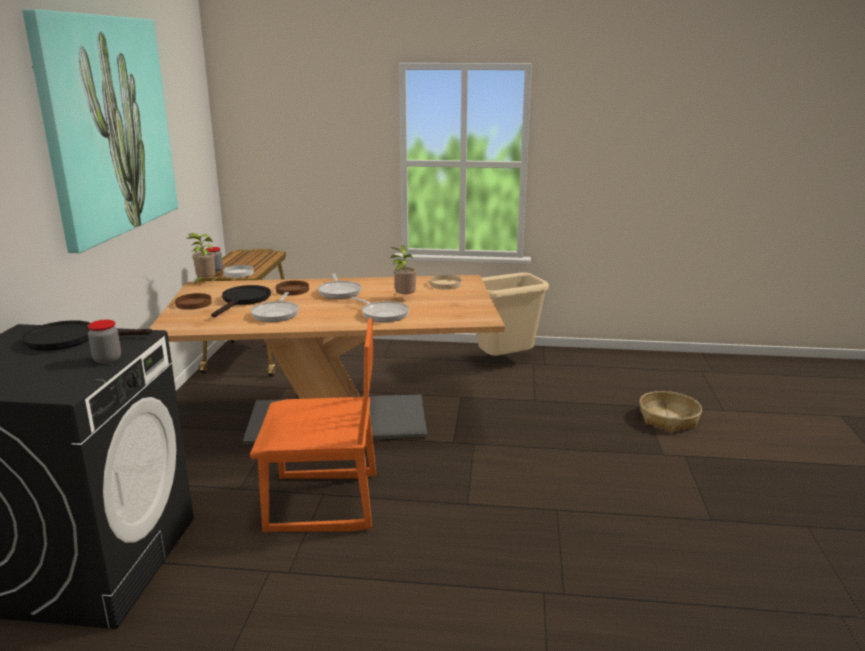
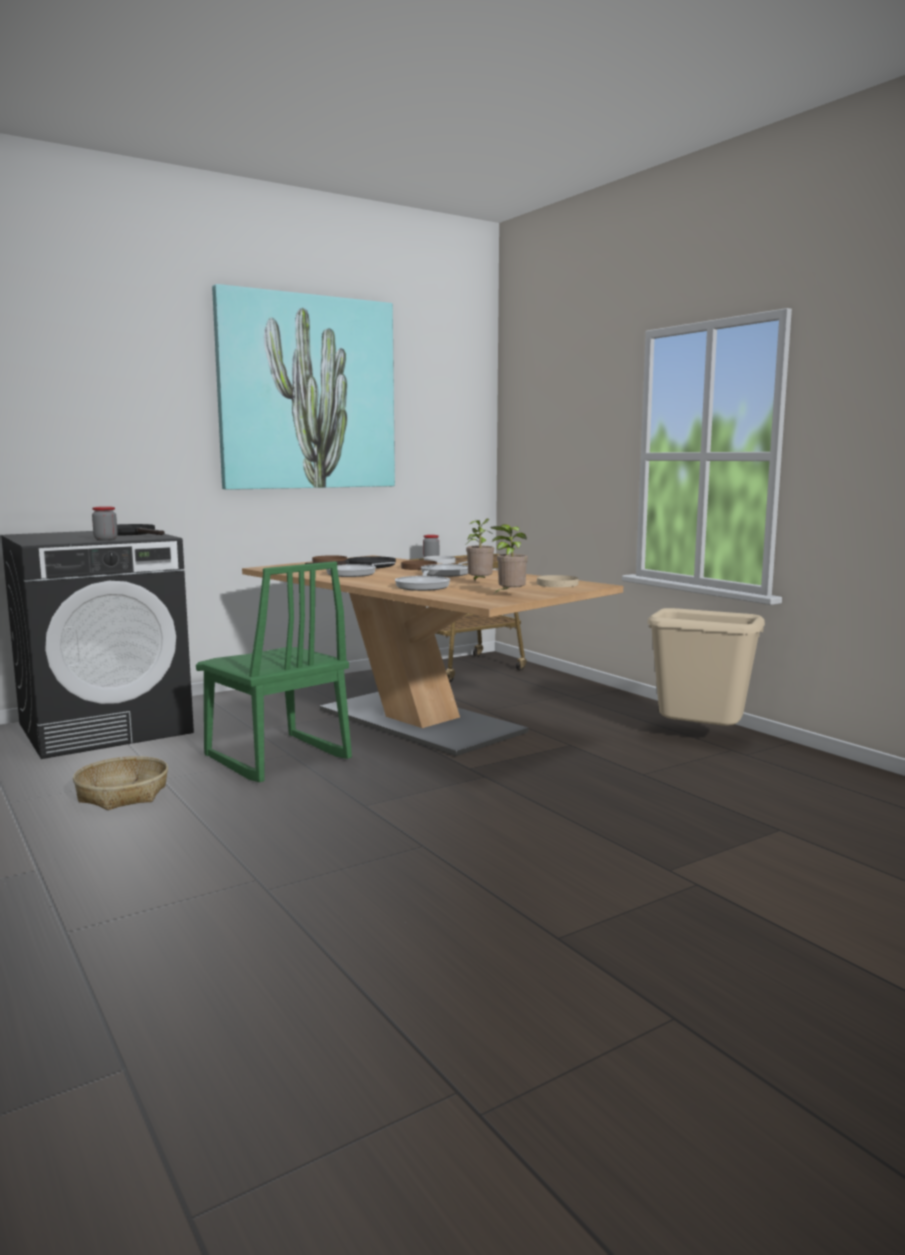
camera: 50 degrees right, 10 degrees down
potted plant [187,233,215,283] -> potted plant moved to [491,524,528,593]
orange chair [250,318,376,532] -> green chair [196,561,352,782]
basket [639,391,702,432] -> basket moved to [73,756,168,810]

